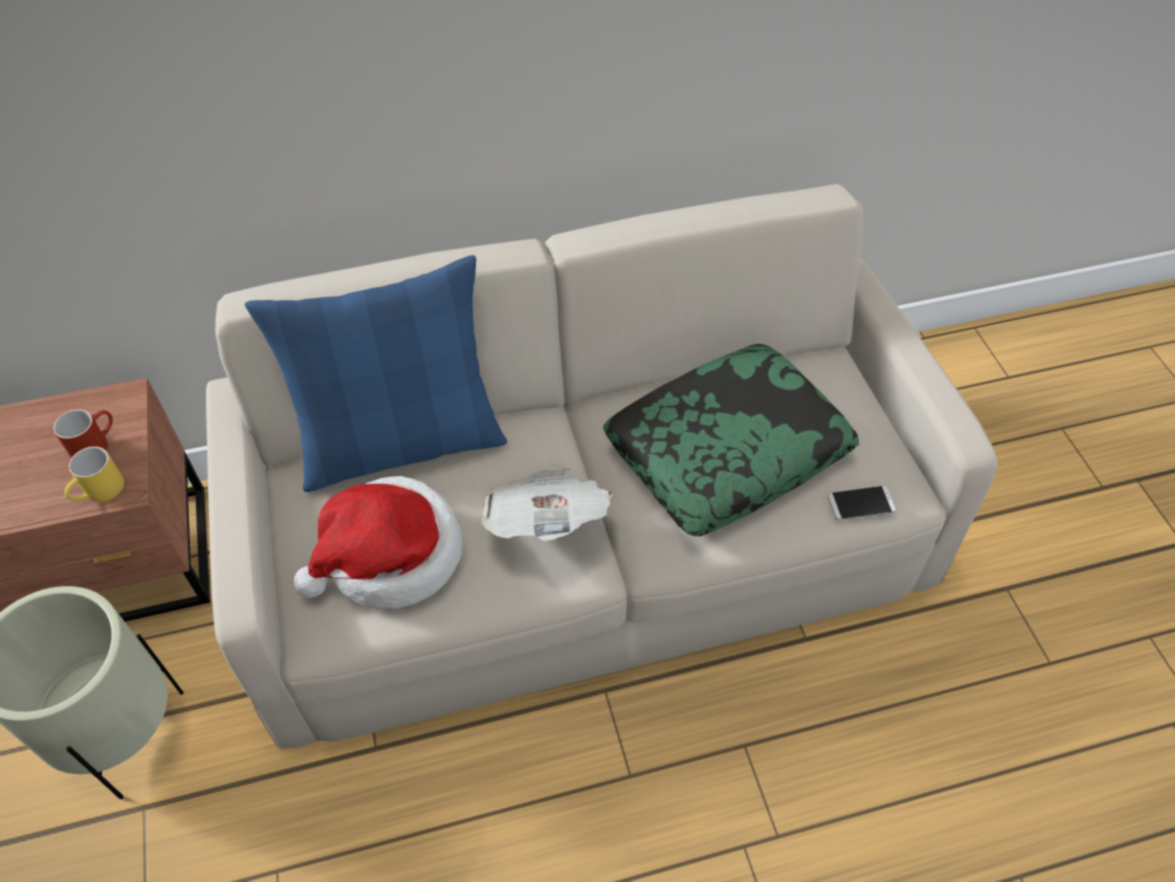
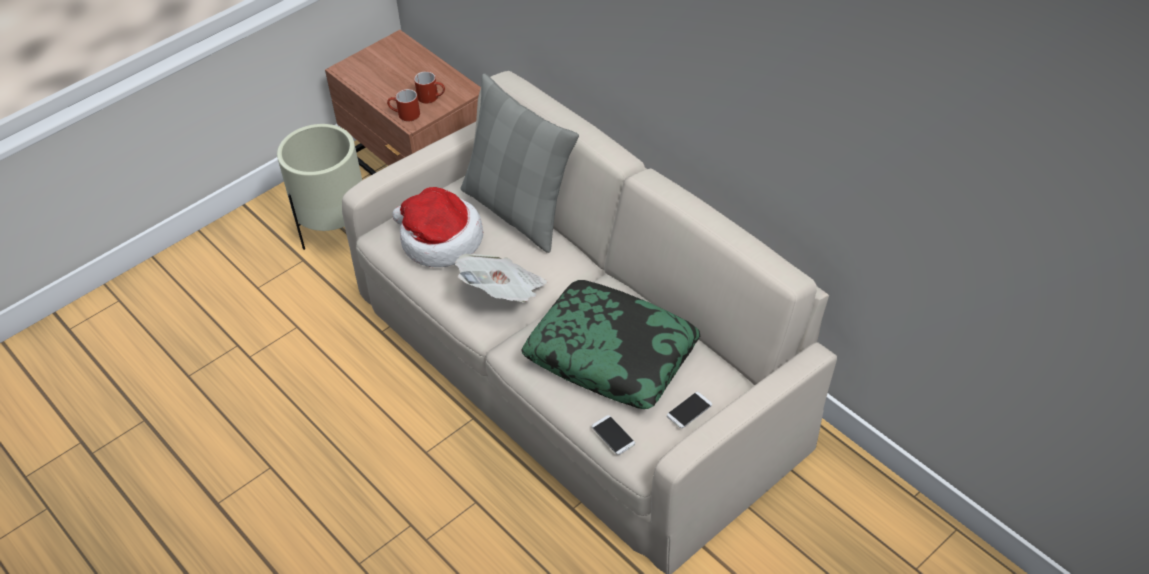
camera: 65 degrees right, 5 degrees down
yellow mug [65,446,124,502] -> red mug [387,89,420,121]
blue pillow [245,255,507,492] -> grey pillow [460,73,579,253]
none -> phone [667,392,712,428]

